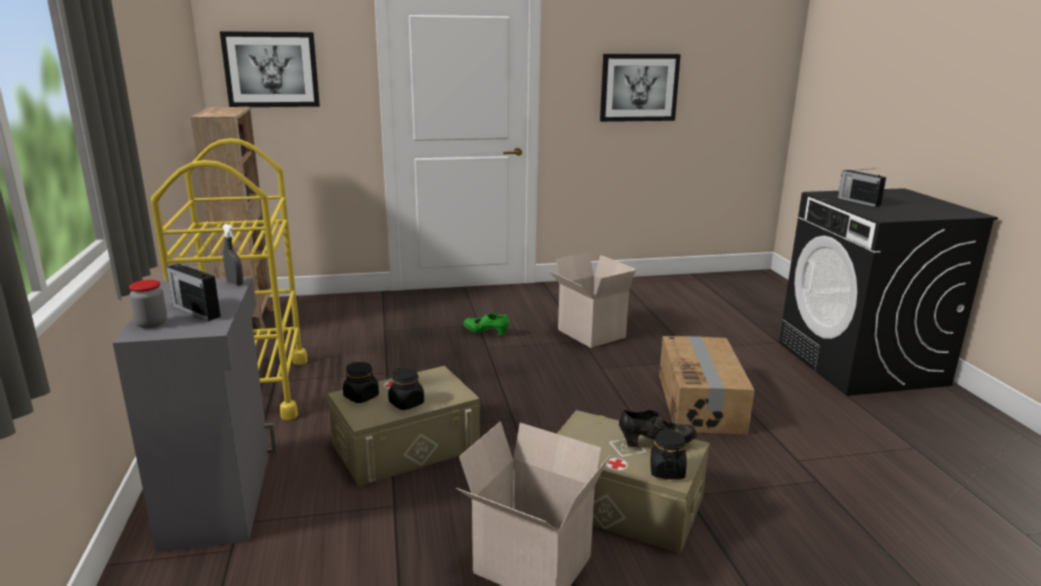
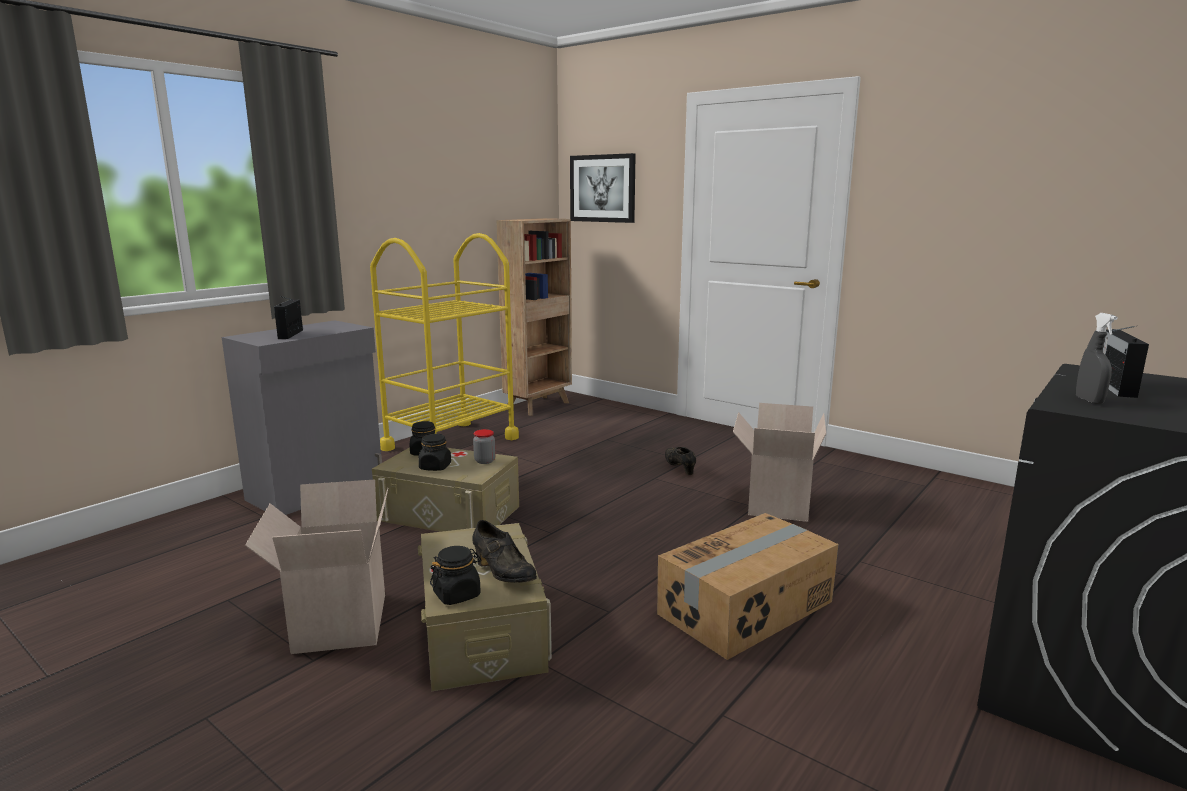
camera: 50 degrees right, 5 degrees down
jar [129,280,167,328] -> jar moved to [473,429,495,464]
grey spray bottle [222,224,243,286] -> grey spray bottle moved to [1076,313,1118,404]
green shoe [463,313,510,336] -> black shoe [665,447,696,475]
picture [600,54,681,122] -> none

